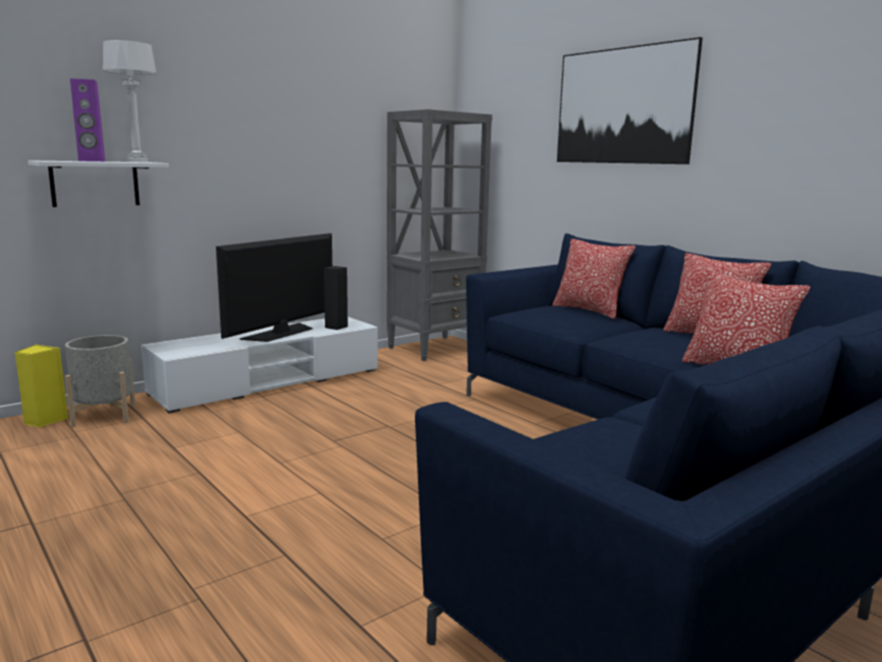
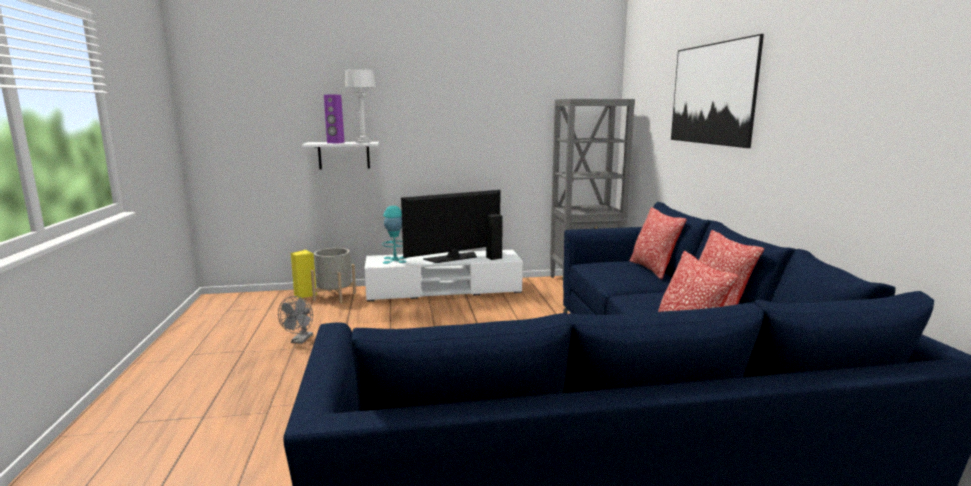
camera: 30 degrees right, 0 degrees up
none -> grey fan [278,296,313,344]
none -> turquoise table lamp [382,206,407,264]

